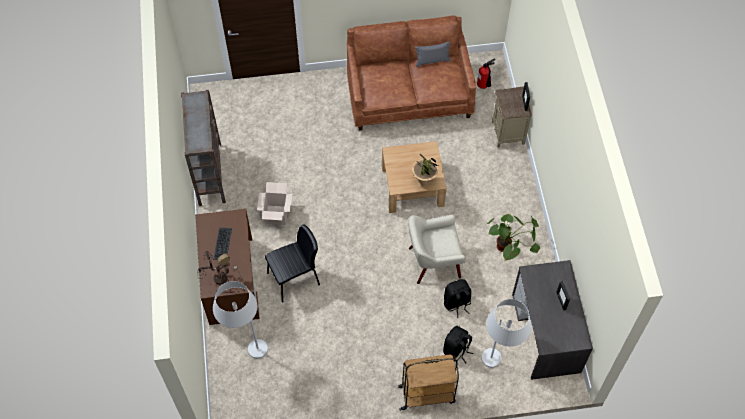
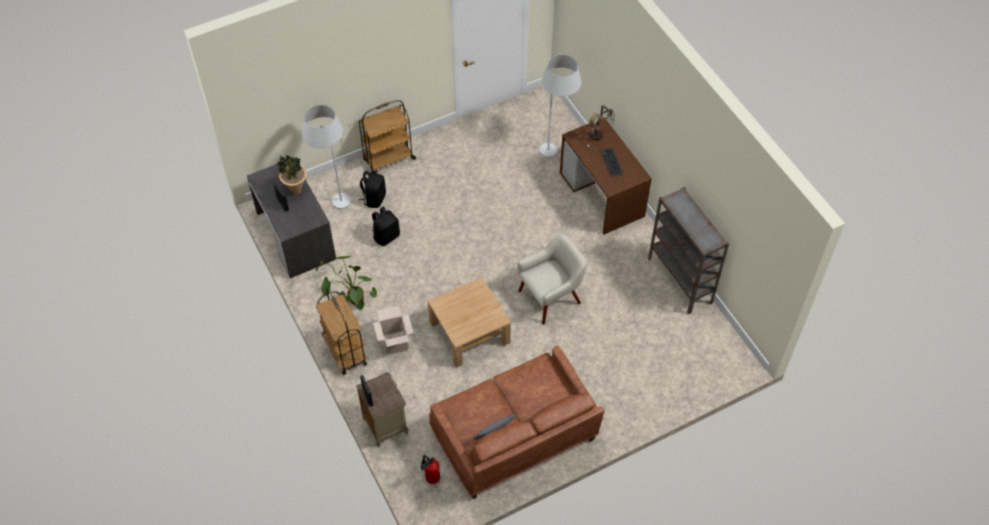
camera: 160 degrees right, 5 degrees down
cardboard box [257,182,293,225] -> cardboard box moved to [373,306,414,355]
black chair [265,225,320,303] -> none
beige armchair [408,215,466,284] -> beige armchair moved to [517,234,586,324]
potted plant [412,153,438,186] -> potted plant moved to [277,155,307,194]
none -> brown cart [316,289,367,375]

